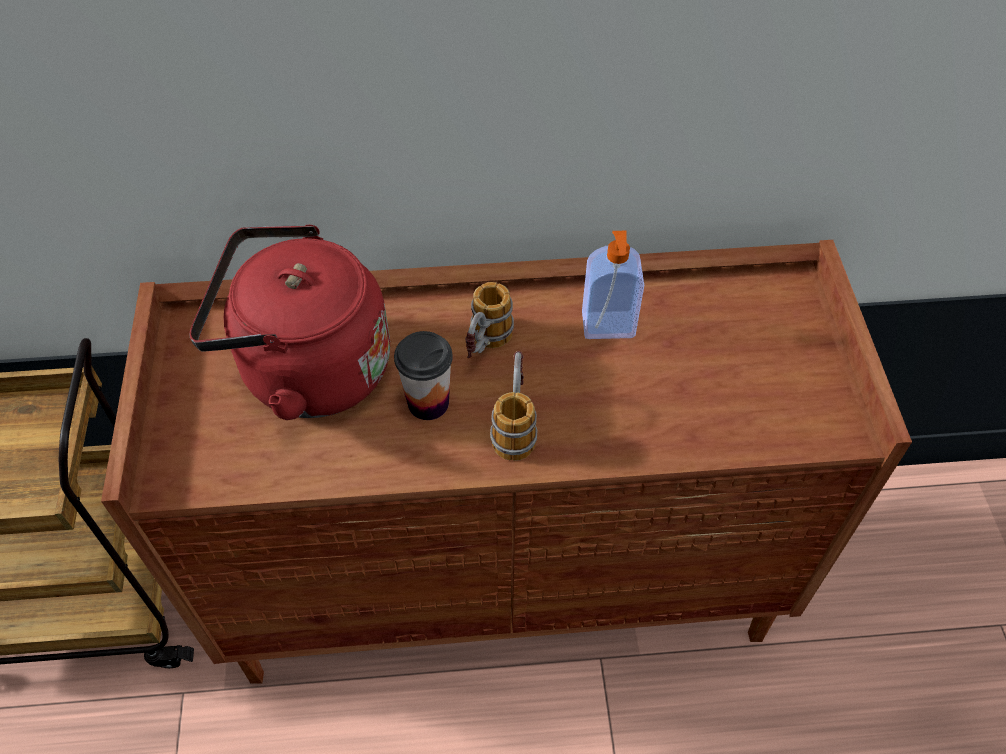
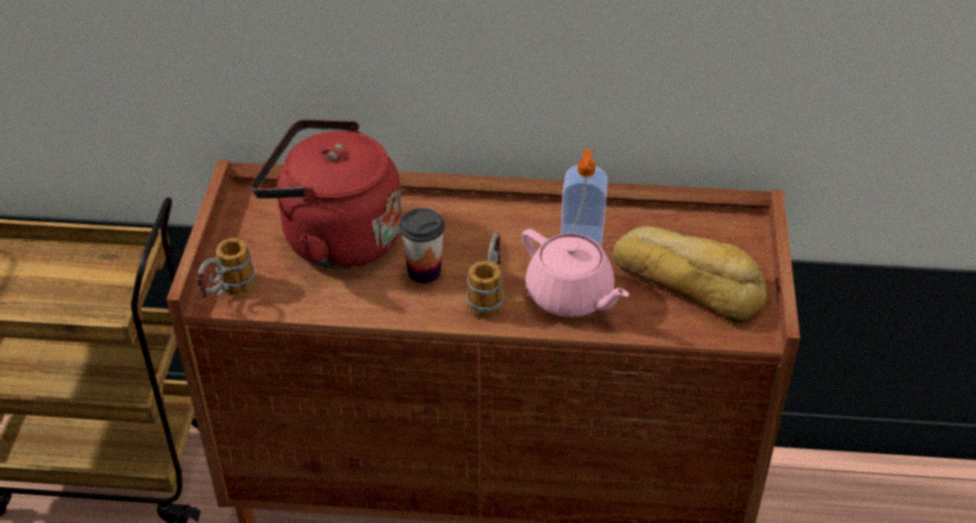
camera: 10 degrees right, 10 degrees down
mug [465,282,514,358] -> mug moved to [196,238,255,297]
none -> pink teapot [522,229,629,317]
none -> bread [613,226,767,323]

